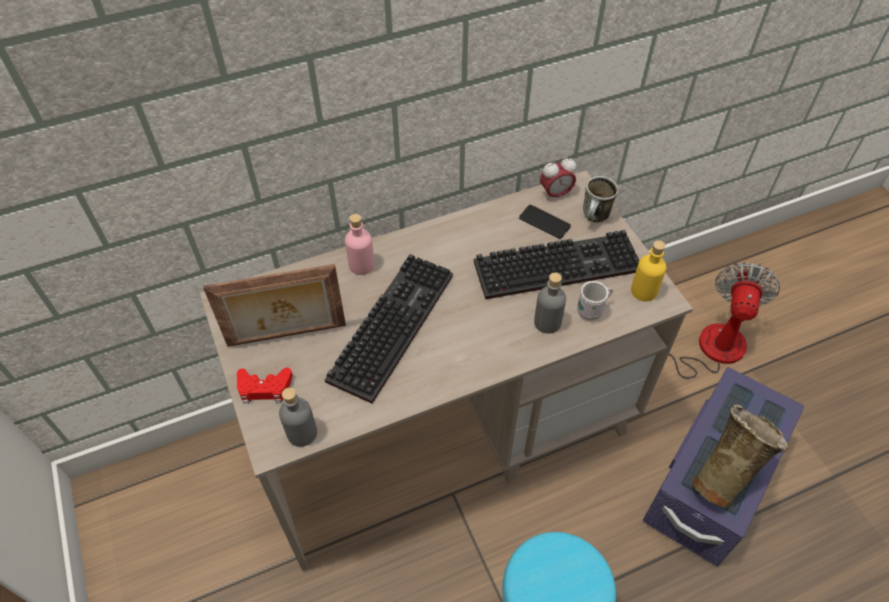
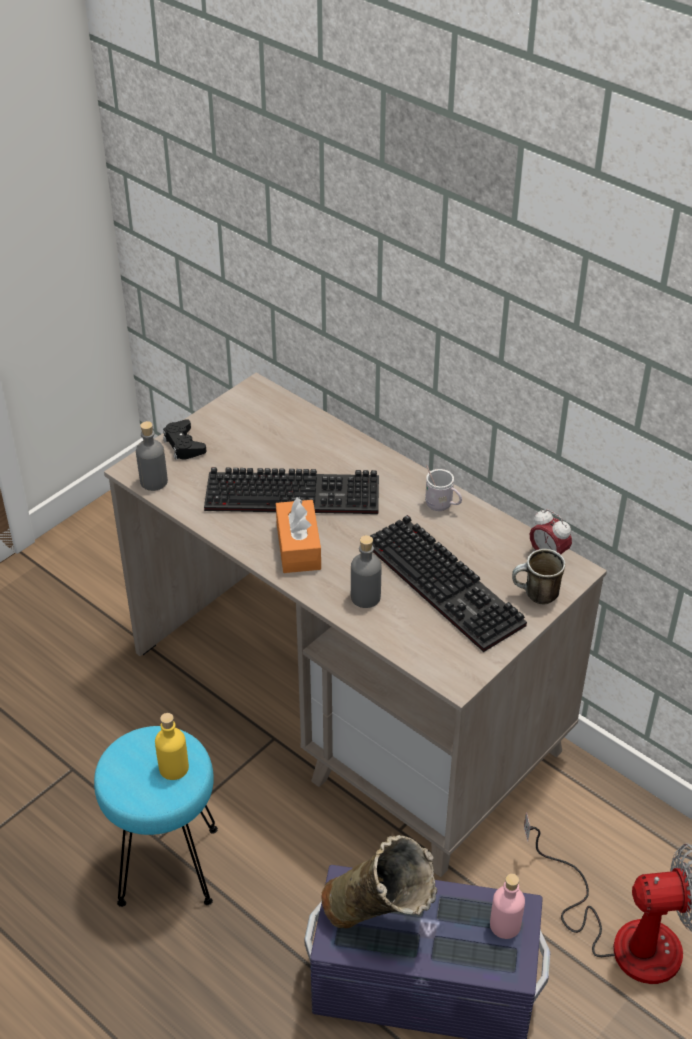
camera: 65 degrees right, 10 degrees down
picture frame [203,264,346,347] -> none
red game controller [237,368,293,404] -> black game controller [163,419,206,460]
pink bottle [345,214,375,275] -> pink bottle moved to [490,874,525,939]
phone [519,205,571,239] -> none
white mug [577,281,613,321] -> white mug moved to [425,465,462,511]
yellow bottle [631,240,666,302] -> yellow bottle moved to [155,713,189,780]
none -> orange tissue box [276,497,321,573]

